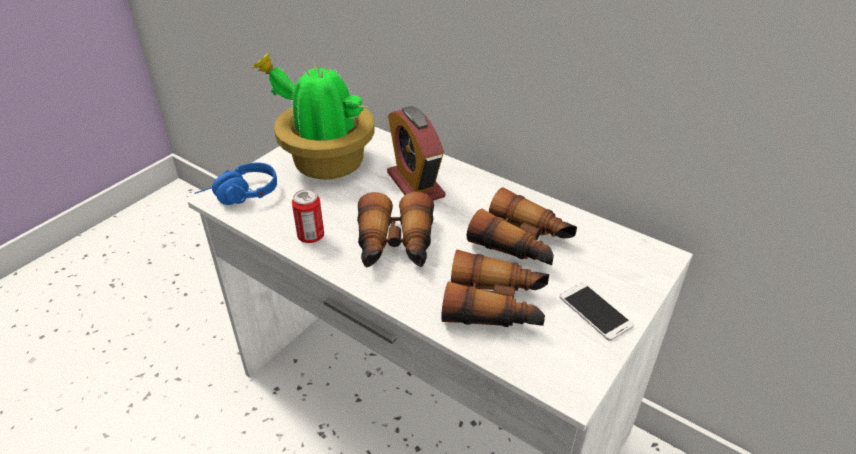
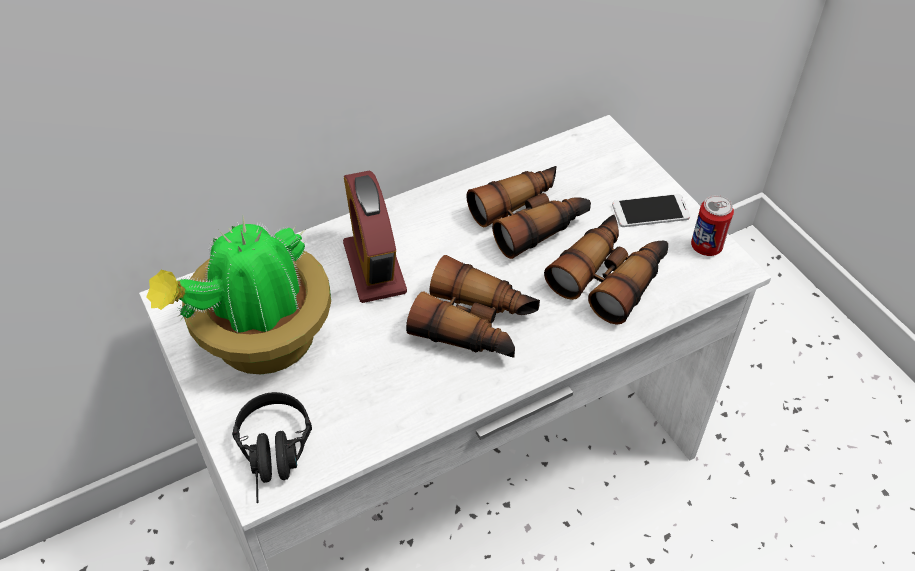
camera: 65 degrees left, 10 degrees up
blue headphones [195,162,277,205] -> black headphones [232,392,312,503]
can [292,189,324,243] -> can moved to [691,195,734,256]
alarm clock [387,106,445,201] -> alarm clock turned 75 degrees clockwise [343,171,407,303]

